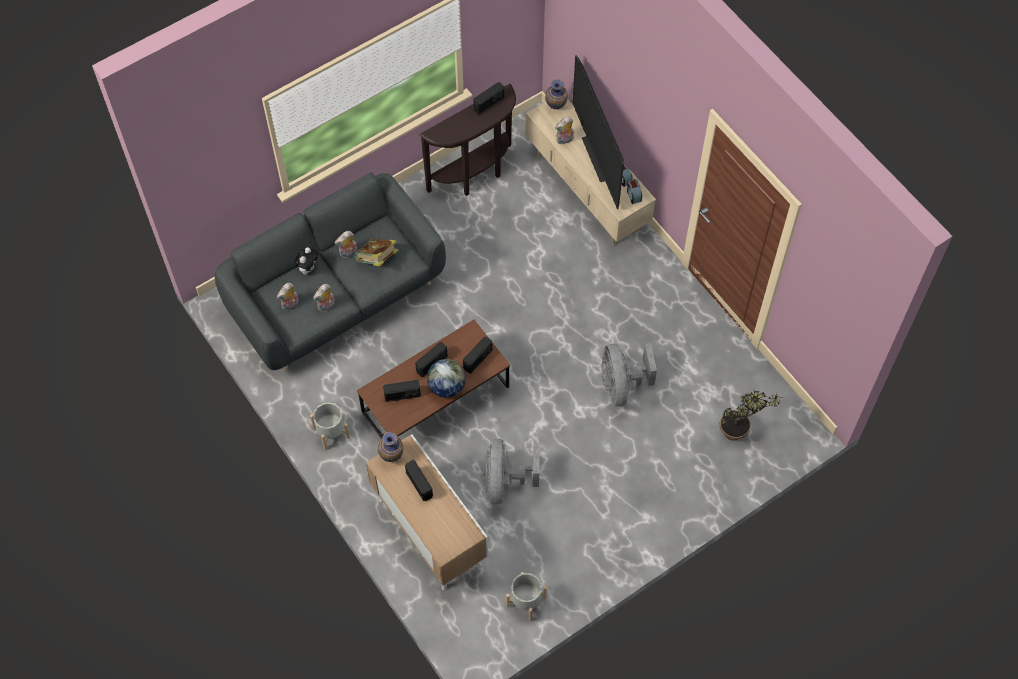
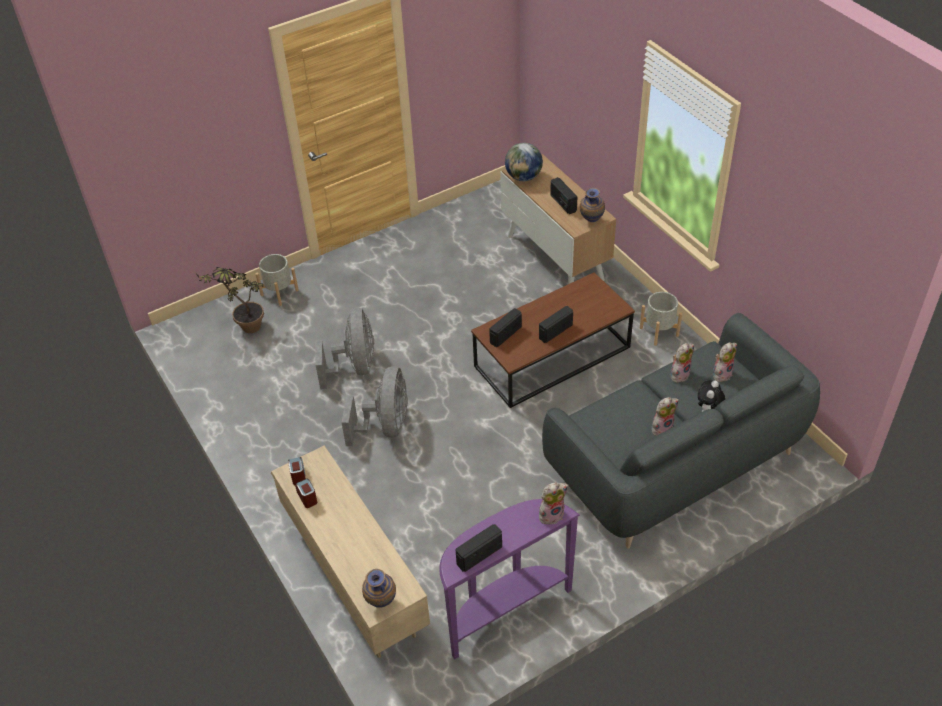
camera: 175 degrees left, 15 degrees down
book [355,238,399,266] -> none
radio [383,380,421,402] -> none
brown console table [419,84,516,196] -> purple console table [439,499,580,659]
globe [427,359,466,398] -> globe moved to [505,143,543,181]
grey fan [483,439,540,504] -> grey fan moved to [341,366,408,446]
grey planter [506,572,547,621] -> grey planter moved to [256,254,299,306]
plush toy [555,116,574,145] -> plush toy moved to [539,483,568,524]
television [573,55,624,209] -> none

